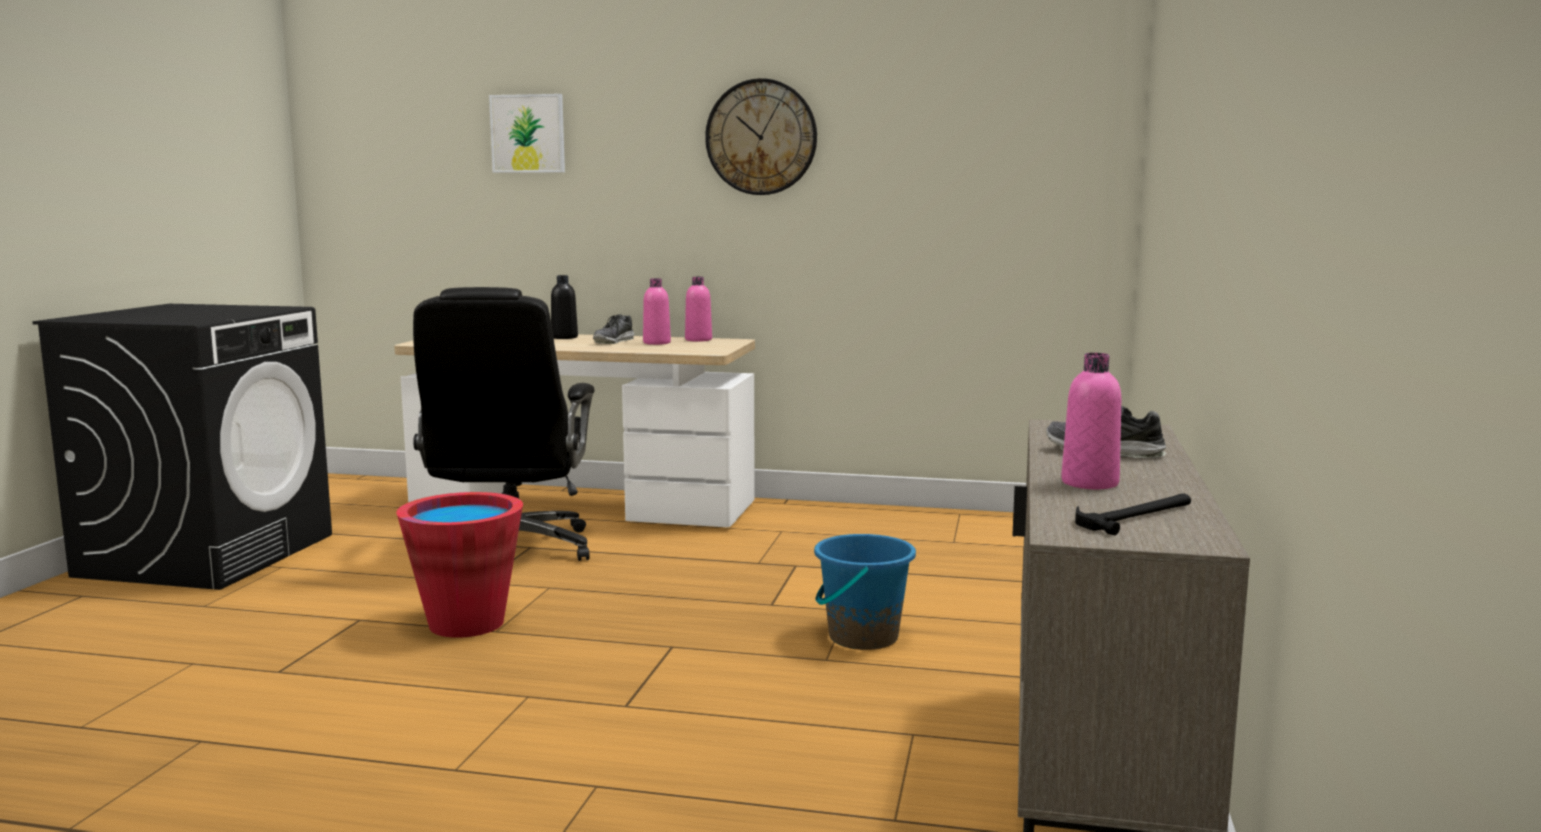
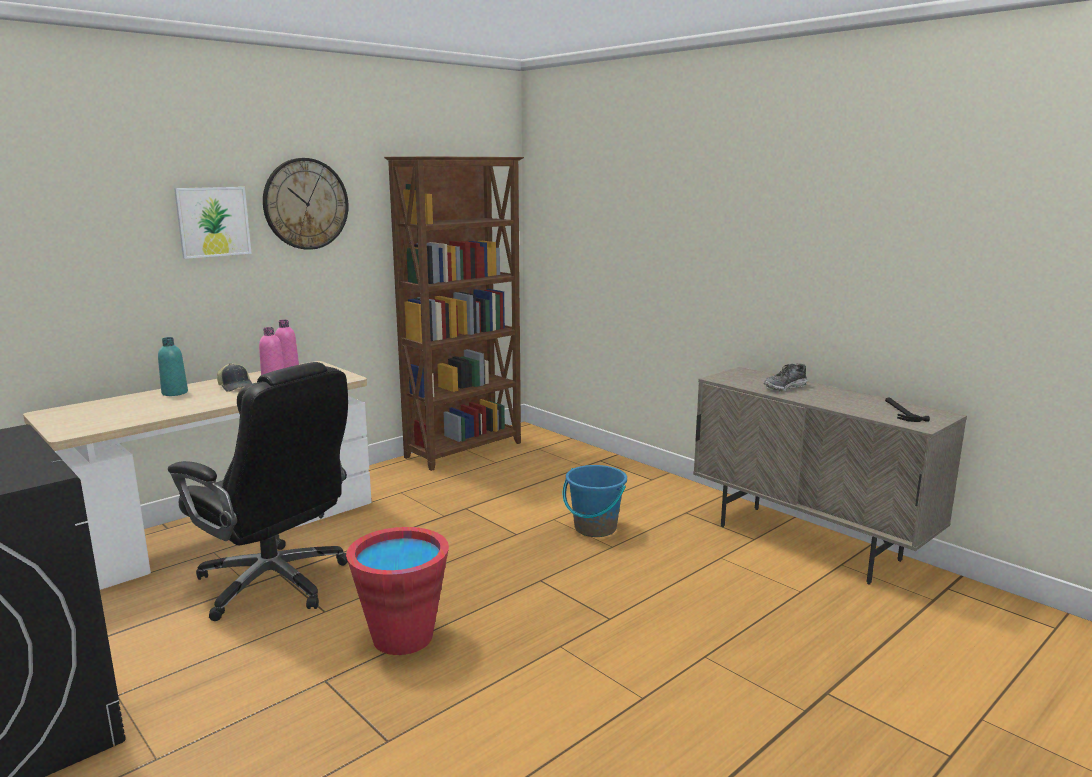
camera: 55 degrees left, 5 degrees up
picture [489,94,565,173] -> picture moved to [174,187,252,259]
black bottle [551,275,578,339] -> turquoise bottle [158,337,188,396]
shoe [593,314,634,344] -> cap [217,363,252,392]
pink bottle [1061,353,1121,489] -> none
none -> brown bookcase [384,156,524,471]

